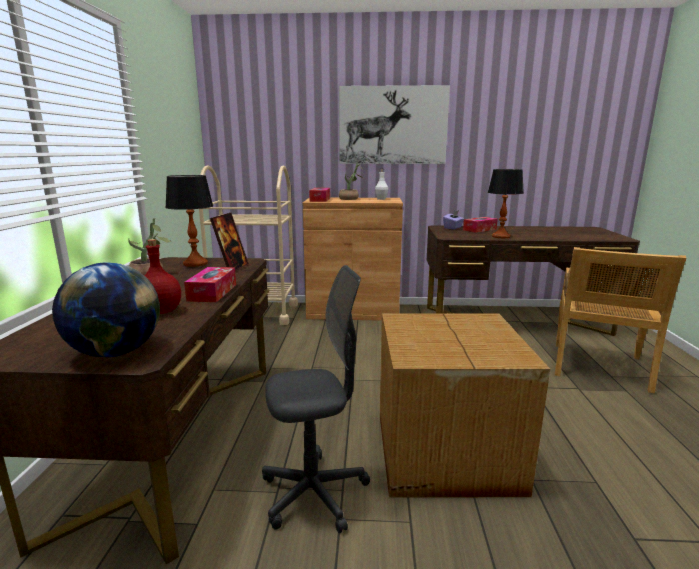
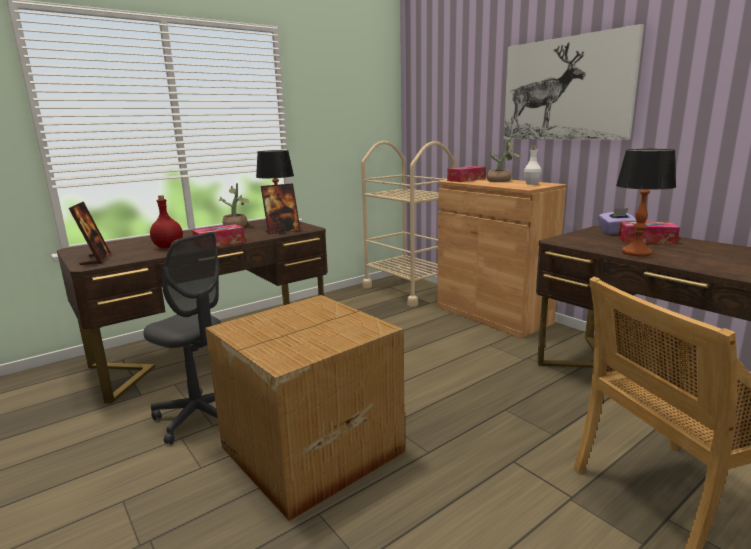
camera: 50 degrees right, 0 degrees up
globe [52,262,160,357] -> picture frame [69,202,111,265]

